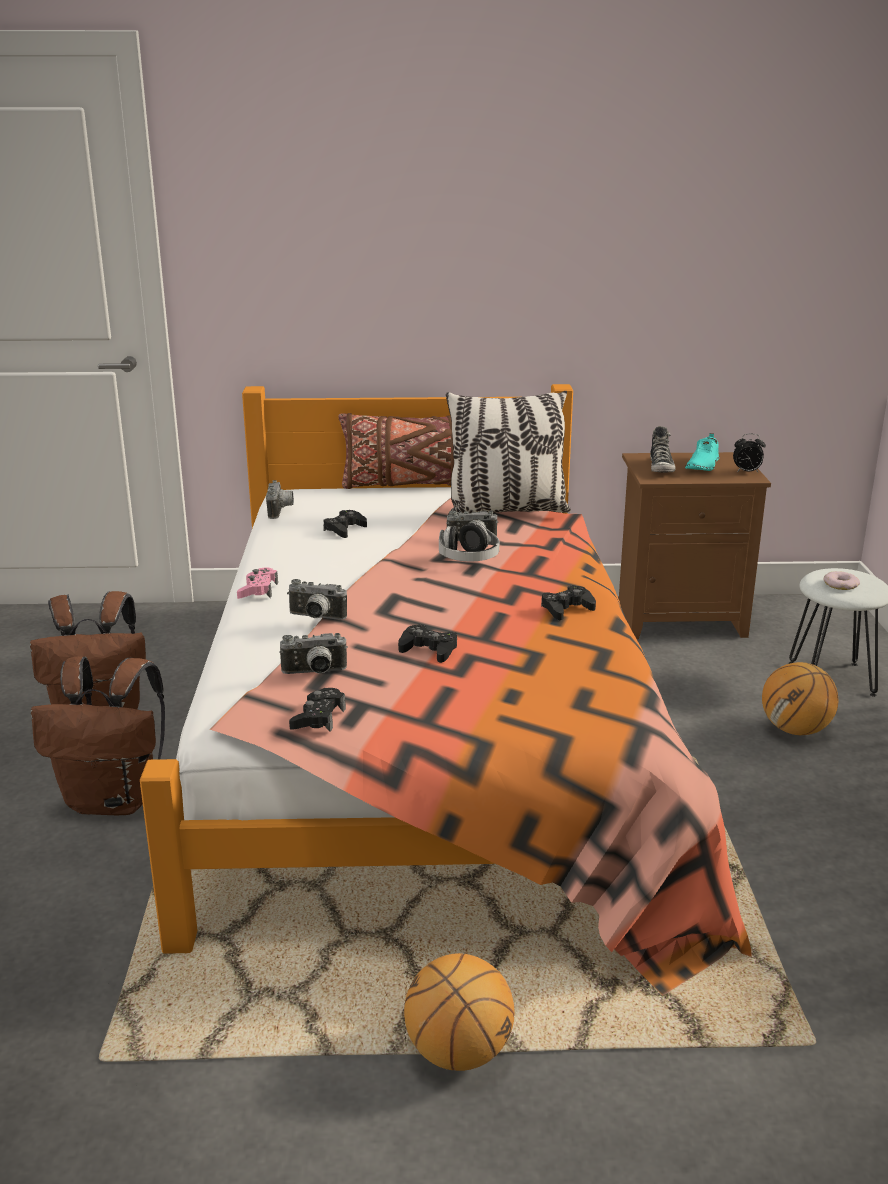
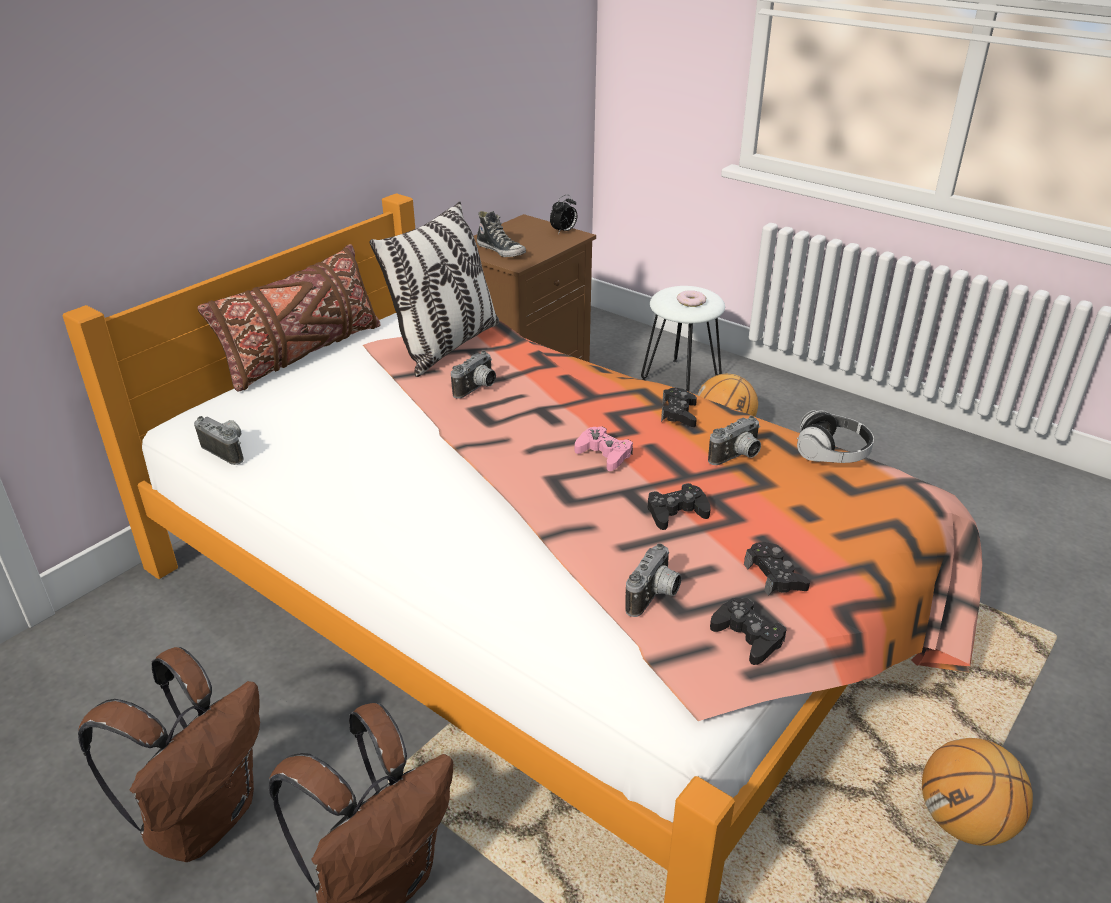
camera: 50 degrees left, 10 degrees up
pink game controller [237,567,278,599] -> pink game controller moved to [575,426,633,471]
camera [287,579,347,620] -> camera moved to [708,416,761,465]
black game controller [323,510,367,538] -> black game controller moved to [744,542,810,596]
headphones [439,522,499,561] -> headphones moved to [797,410,874,463]
turquoise shoe [685,433,719,471] -> none

